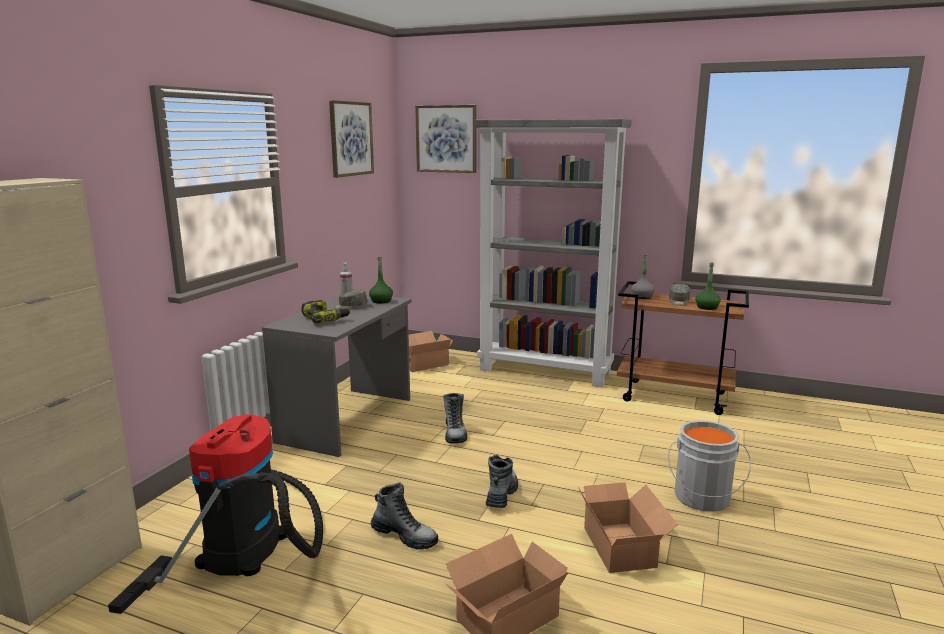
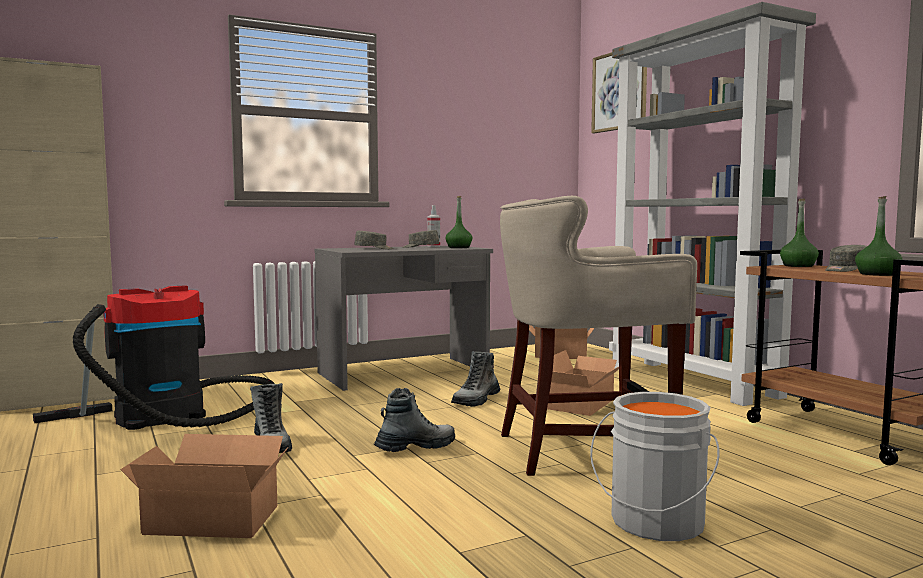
camera: 40 degrees right, 10 degrees down
power drill [301,300,350,323] -> grey cap [355,231,394,249]
picture [329,100,374,178] -> none
cardboard box [578,482,678,573] -> cardboard box moved to [547,350,619,416]
grey bottle [631,255,655,299] -> green bottle [780,199,819,267]
none -> beige stool [500,196,697,476]

